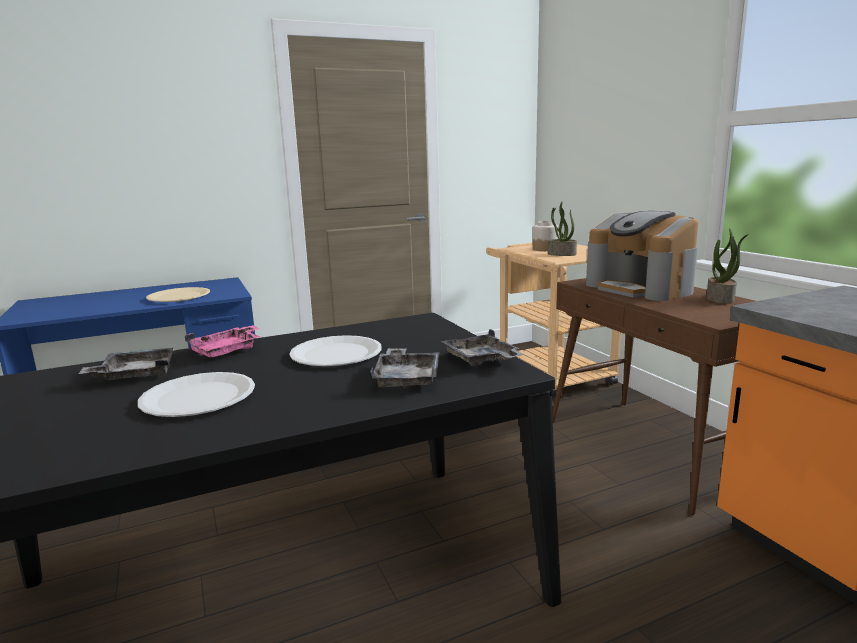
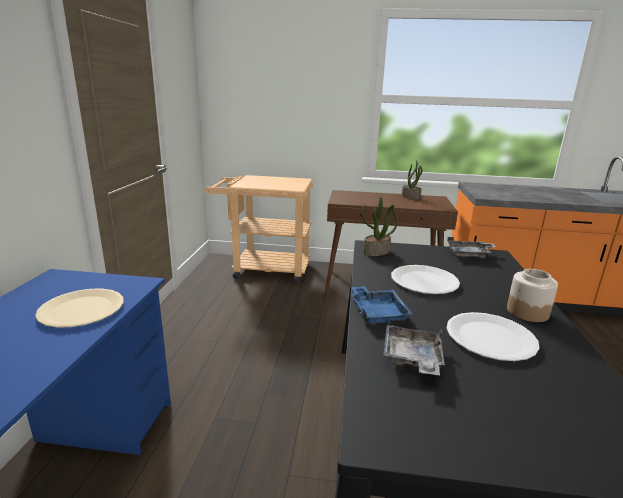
camera: 60 degrees left, 5 degrees up
pink tray [185,325,261,357] -> blue tray [351,286,413,324]
grey tray [370,348,439,389] -> none
jar [533,221,559,251] -> jar moved to [507,269,558,322]
potted plant [548,202,577,256] -> potted plant moved to [361,197,398,256]
coffee machine [586,211,698,301] -> none

